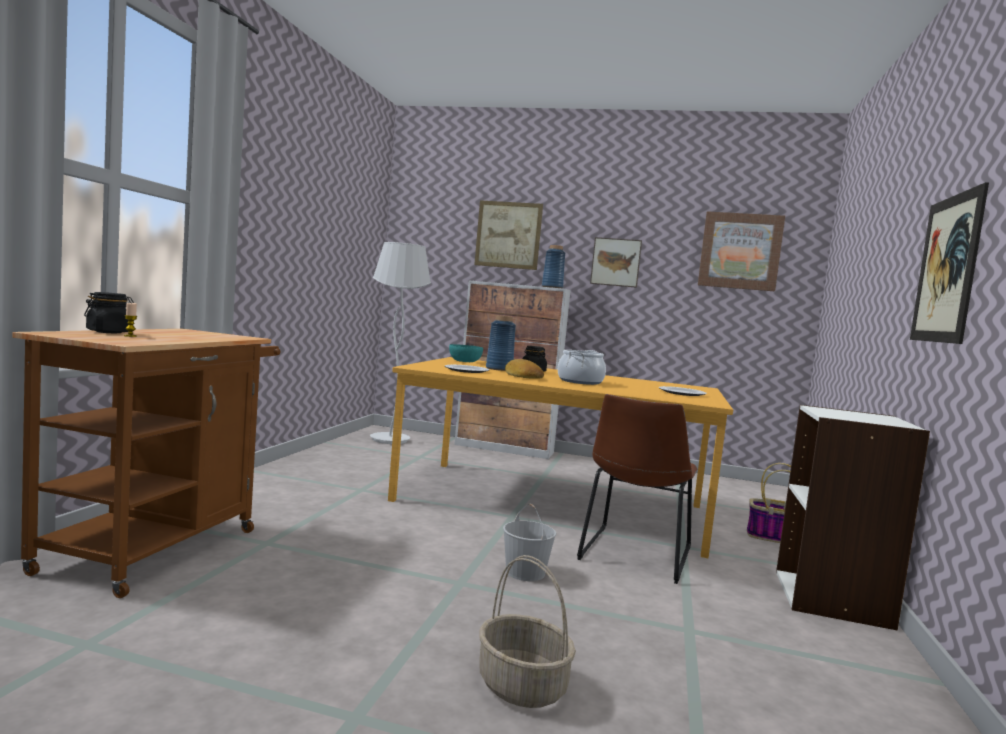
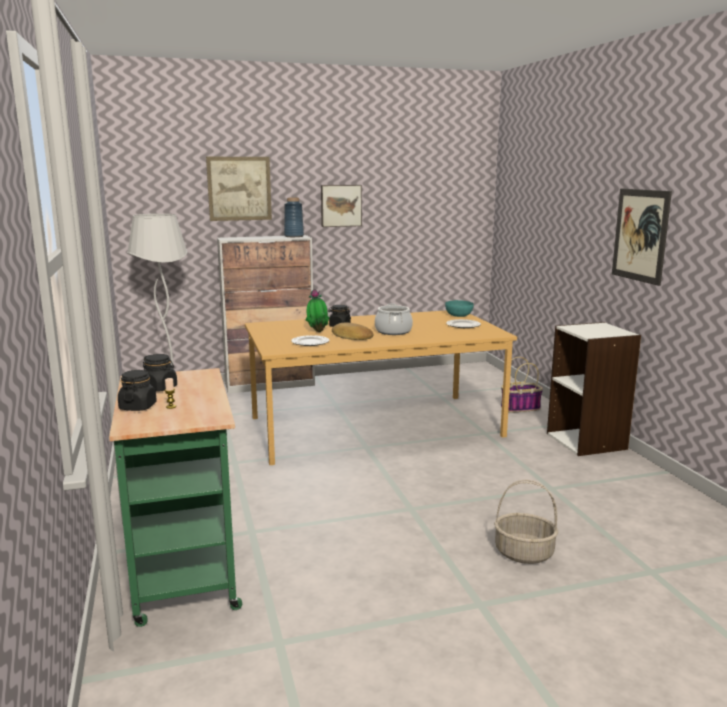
camera: 30 degrees left, 10 degrees up
brown cart [12,329,281,598] -> green cart [109,368,242,627]
turquoise bowl [449,344,483,362] -> turquoise bowl moved to [445,300,474,317]
blue vase [486,315,516,371] -> potted plant [306,289,329,332]
white bucket [503,504,556,581] -> none
brown chair [577,394,697,584] -> none
picture [698,211,785,291] -> none
none -> black jar [143,354,177,392]

